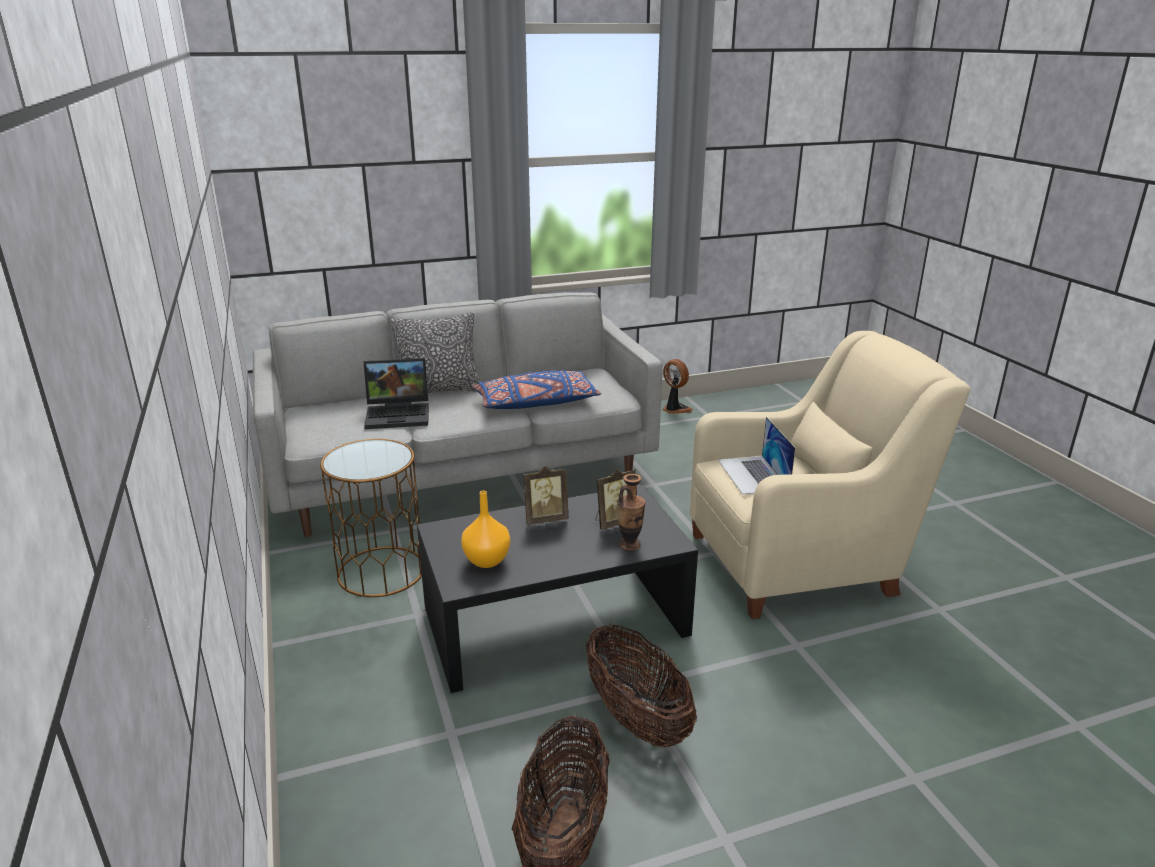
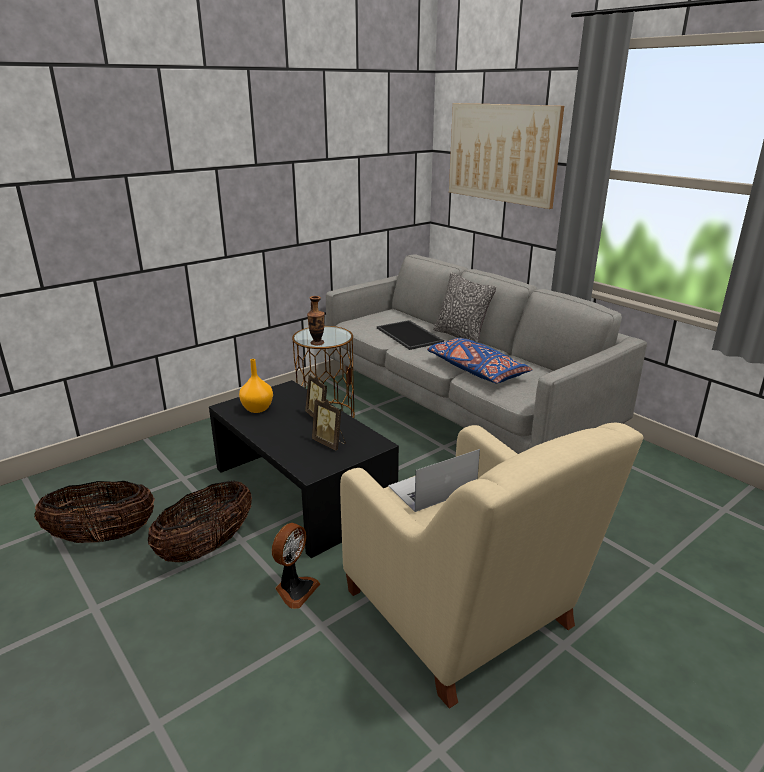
camera: 70 degrees right, 0 degrees up
laptop [364,358,429,429] -> tray [377,320,444,350]
vase [617,474,646,550] -> vase moved to [307,296,325,345]
fan [662,359,693,414] -> fan moved to [272,523,320,609]
none -> picture [449,103,564,209]

